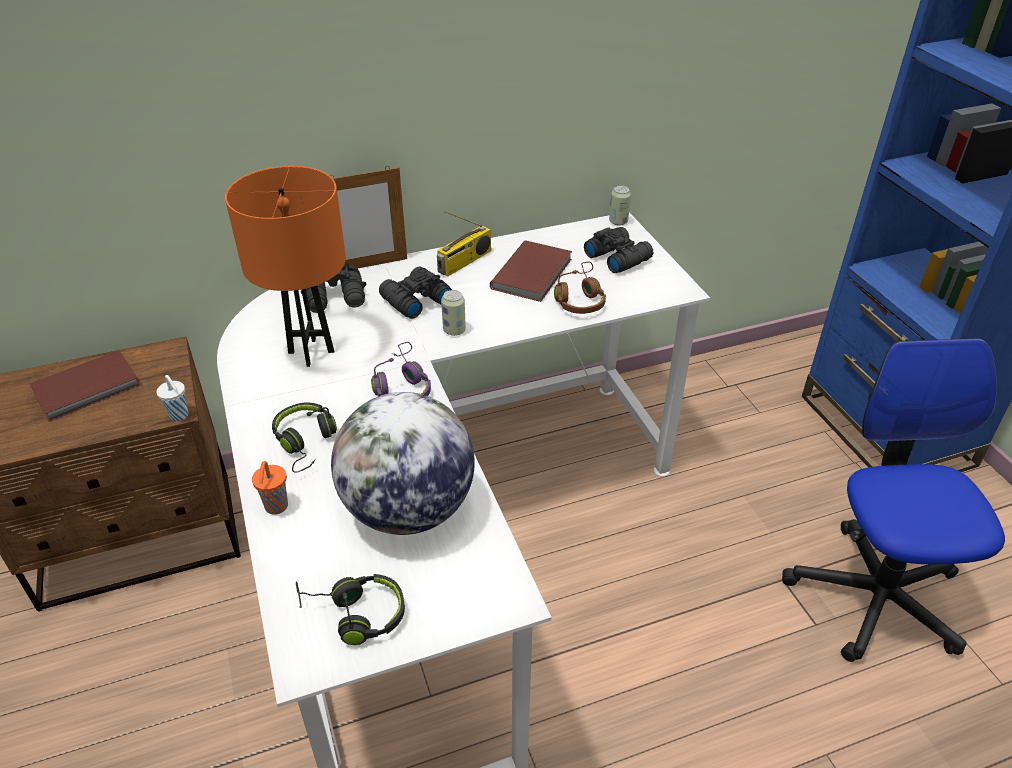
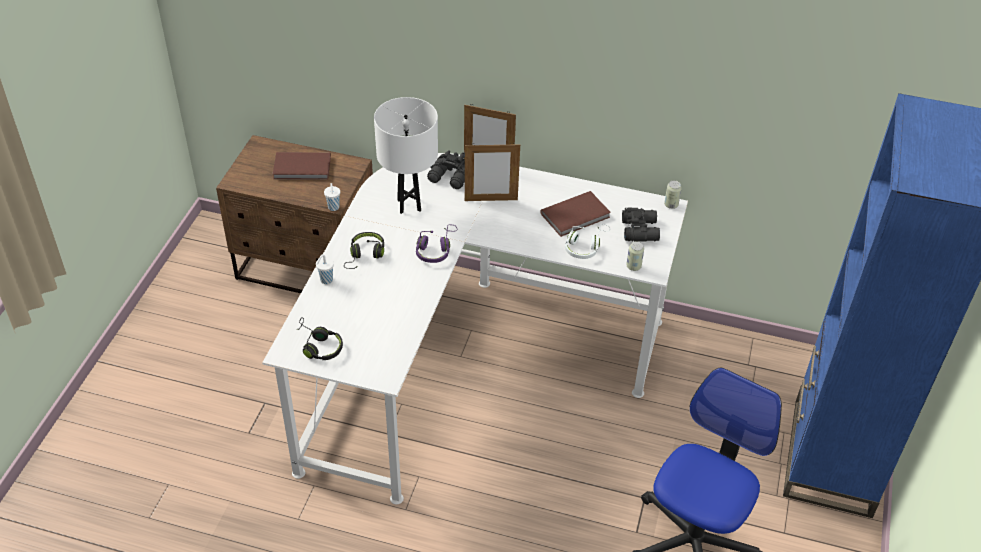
camera: 35 degrees right, 5 degrees up
orange table lamp [225,166,346,367] -> white table lamp [374,97,438,214]
orange cup [252,461,288,514] -> white cup [316,254,334,284]
globe [331,392,475,535] -> none
black binoculars [379,266,452,319] -> picture frame [465,142,520,201]
radio [437,211,491,277] -> none
can [441,290,466,336] -> can moved to [626,241,644,271]
brown headphones [554,262,606,314] -> white headphones [565,224,610,259]

